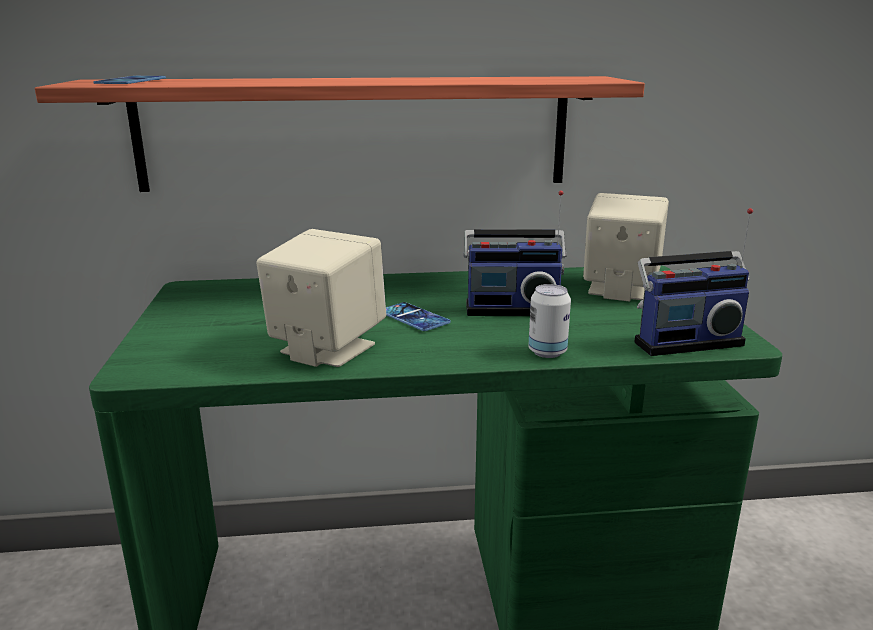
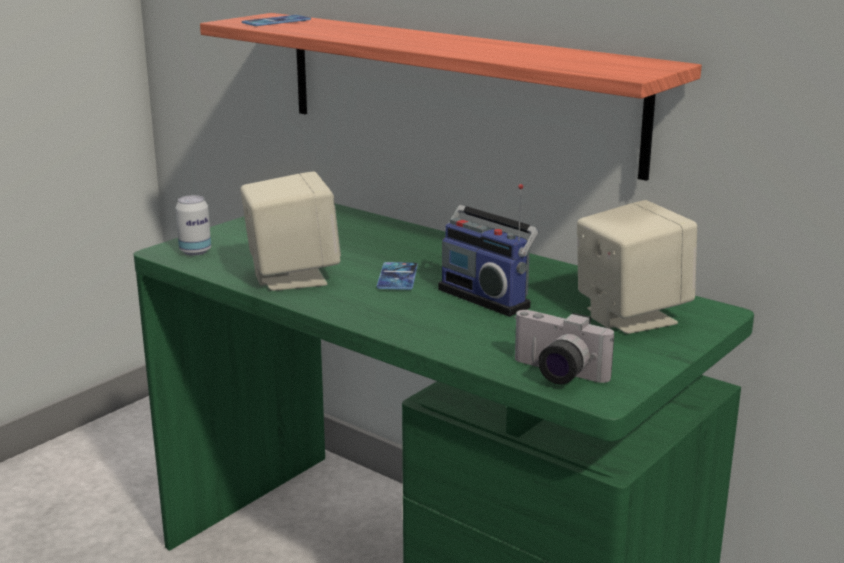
camera: 45 degrees right, 0 degrees up
can [528,284,571,358] -> can moved to [175,195,211,256]
radio [634,208,753,356] -> camera [514,310,614,385]

